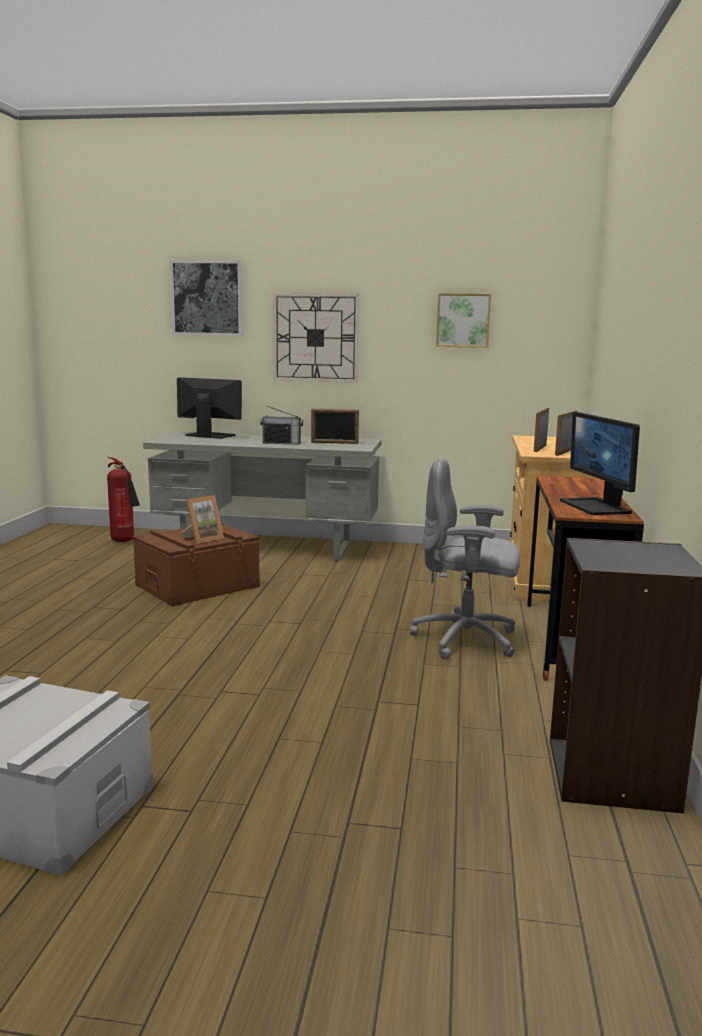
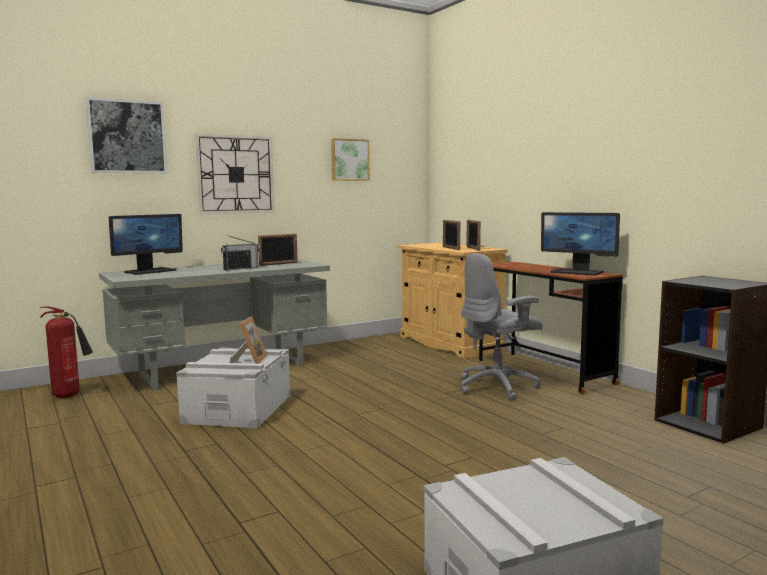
camera: 40 degrees left, 5 degrees down
brown storage box [133,523,260,607] -> grey storage box [176,348,291,429]
monitor [177,377,242,439] -> monitor turned 150 degrees clockwise [109,214,183,275]

